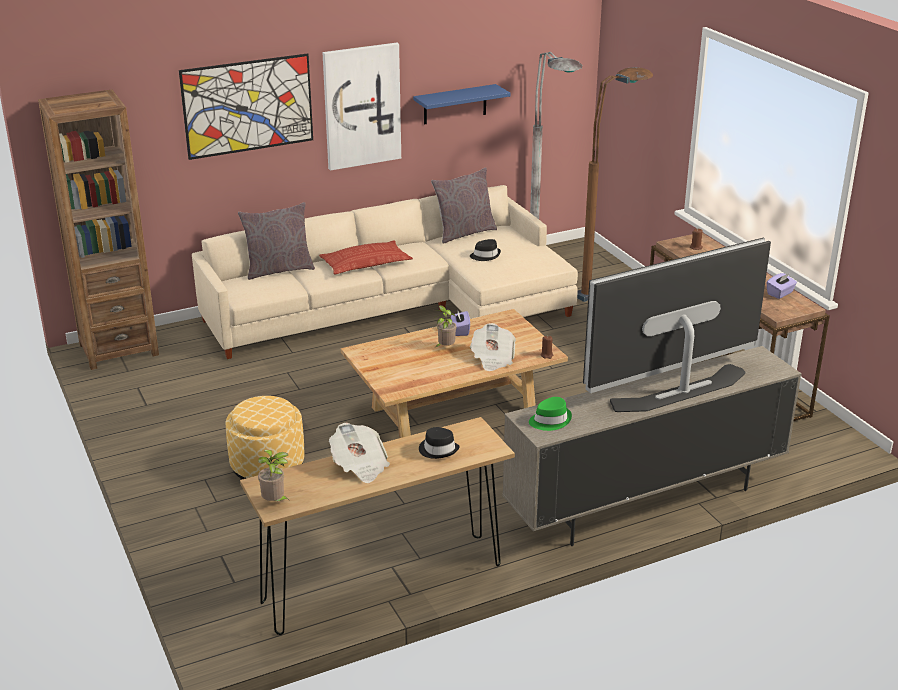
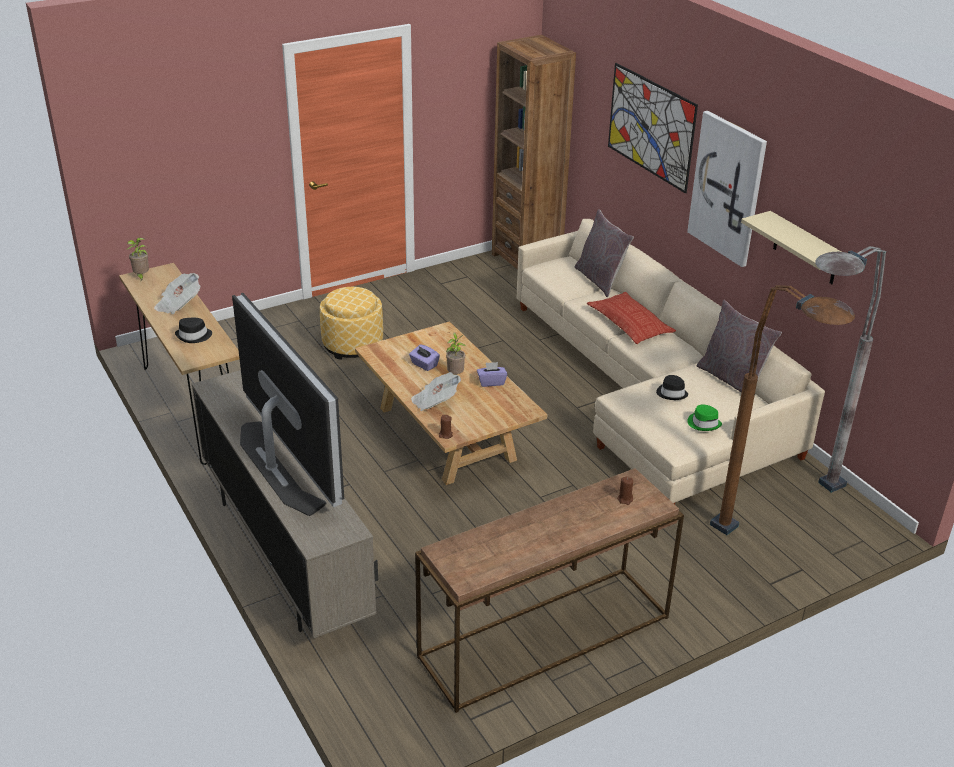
camera: 85 degrees right, 5 degrees up
blue shelf [413,84,510,124] -> beige shelf [741,211,841,284]
green hat [529,397,572,431] -> green hat moved to [688,405,722,431]
purple tissue box [767,273,797,299] -> purple tissue box moved to [409,344,440,371]

